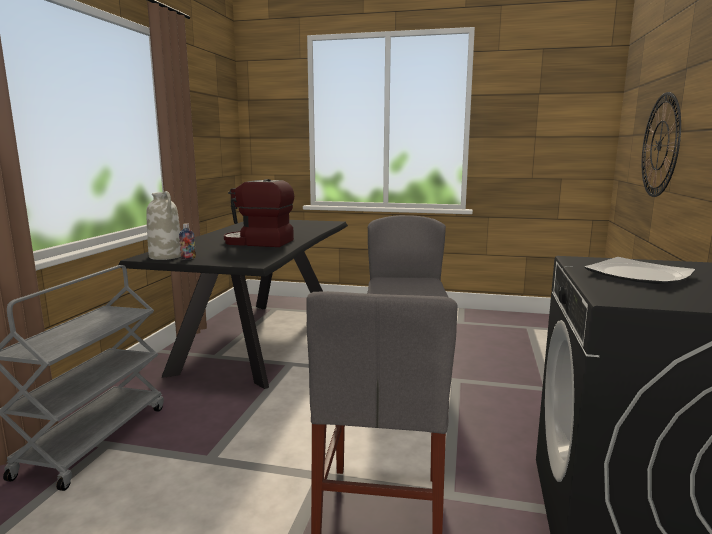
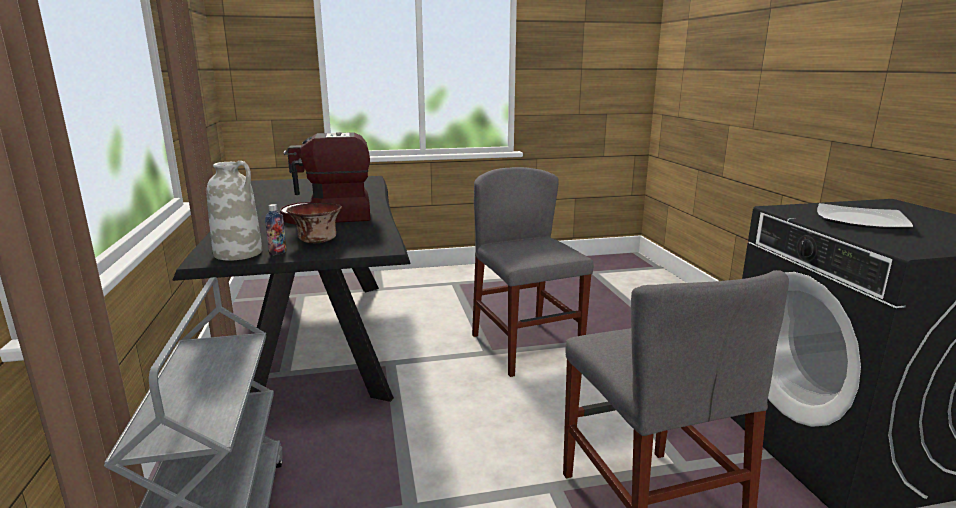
camera: 25 degrees left, 5 degrees up
wall clock [642,92,681,197] -> none
none -> bowl [287,203,342,243]

